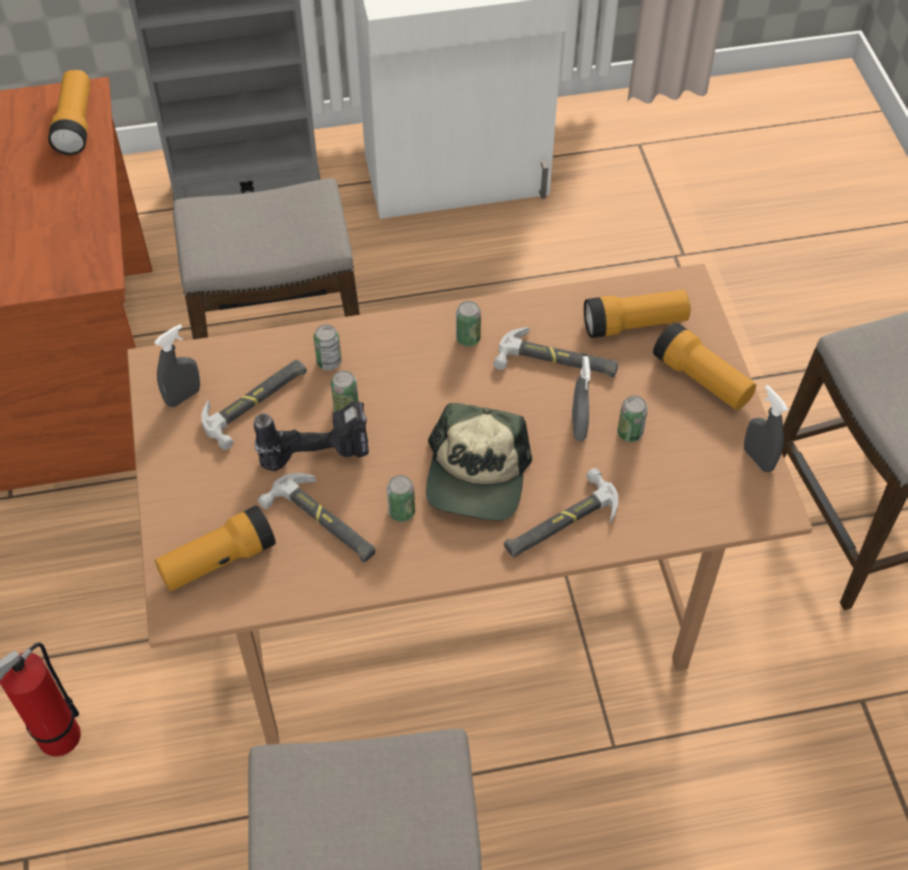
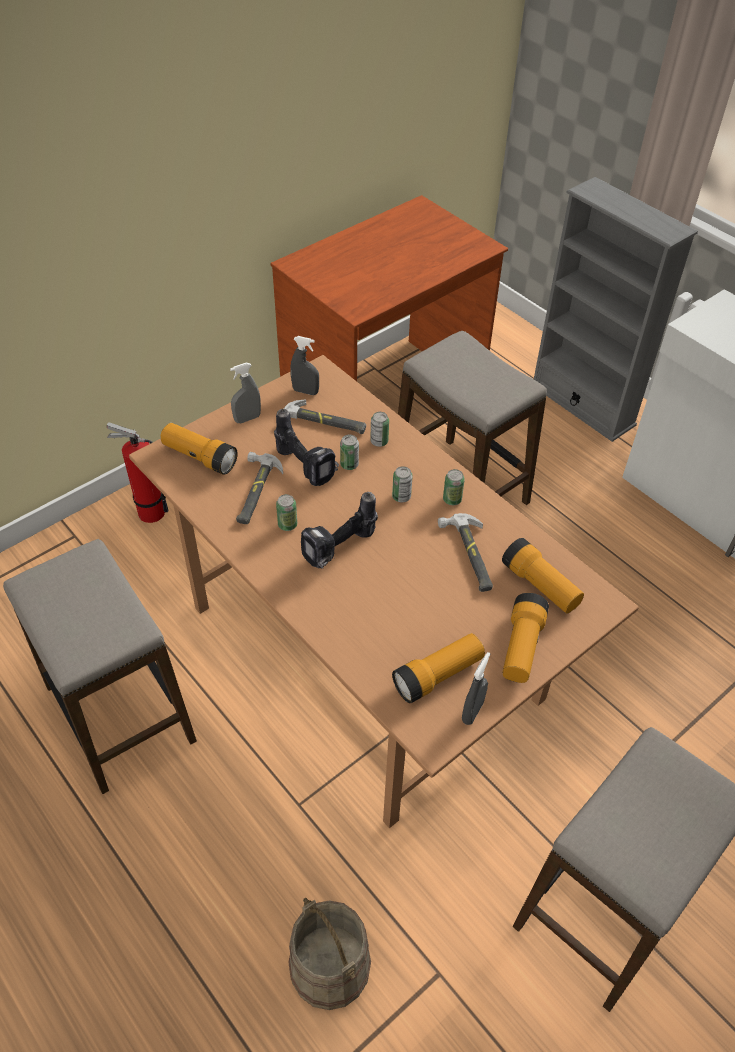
camera: 60 degrees right, 5 degrees down
flashlight [48,70,90,155] -> flashlight moved to [392,633,485,703]
cap [426,403,532,521] -> power drill [301,492,378,569]
hammer [504,468,618,557] -> none
grey spray bottle [572,356,591,441] -> grey spray bottle moved to [230,363,261,423]
can [617,396,648,442] -> can moved to [392,466,413,502]
none -> beige bucket [288,898,371,1010]

